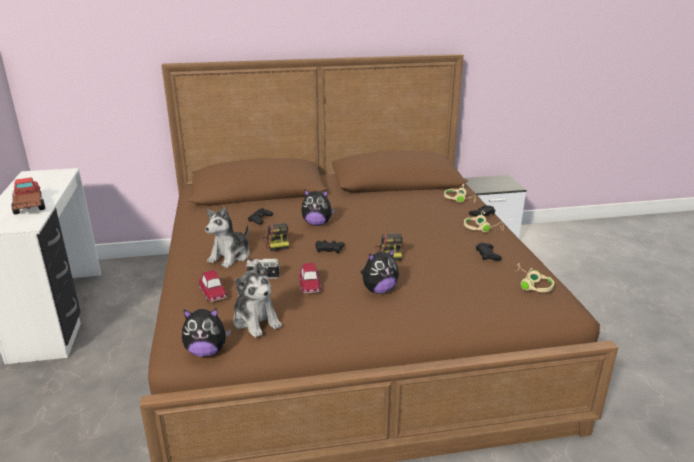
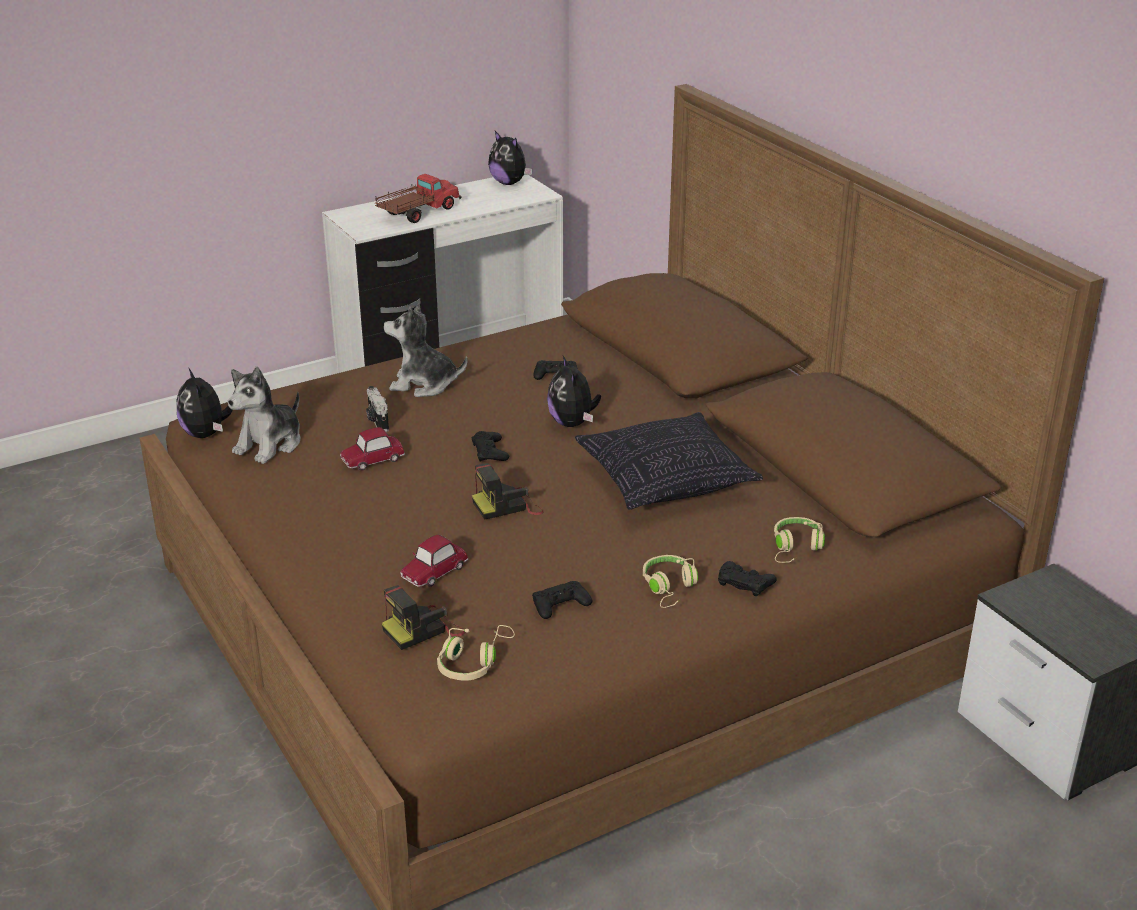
camera: 70 degrees right, 5 degrees up
toy car [199,270,227,302] -> toy car moved to [400,535,468,587]
camera [263,223,290,251] -> camera moved to [382,586,465,650]
plush toy [360,248,399,294] -> plush toy moved to [488,131,533,185]
none -> pillow [575,412,763,510]

